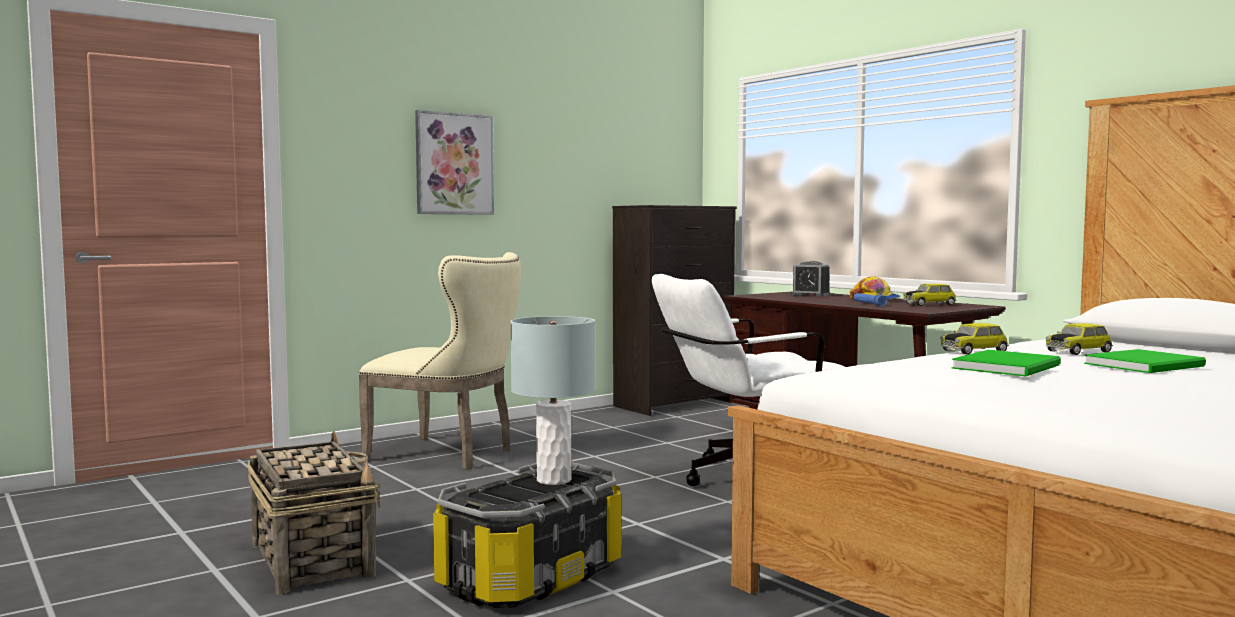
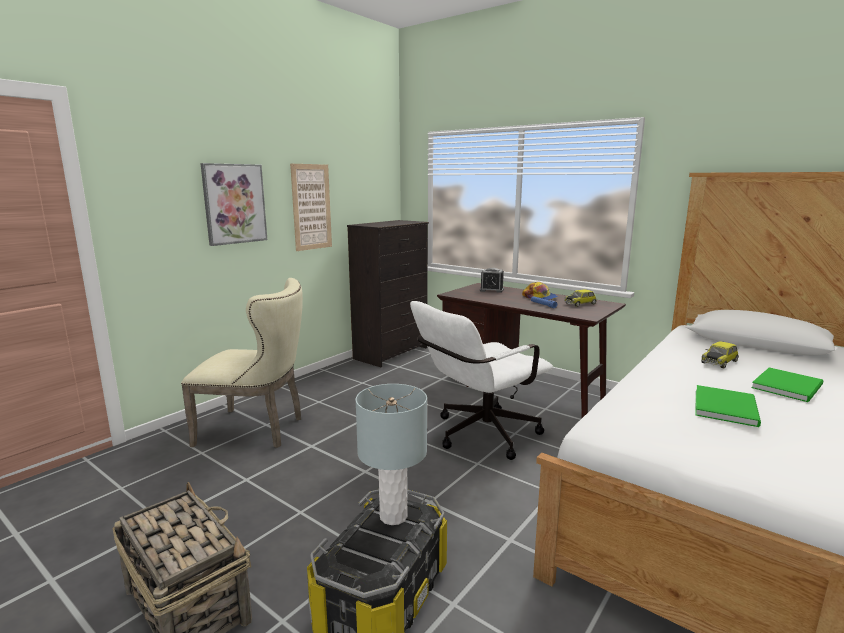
camera: 15 degrees left, 10 degrees up
toy car [940,323,1009,355] -> none
none -> picture [290,164,332,251]

